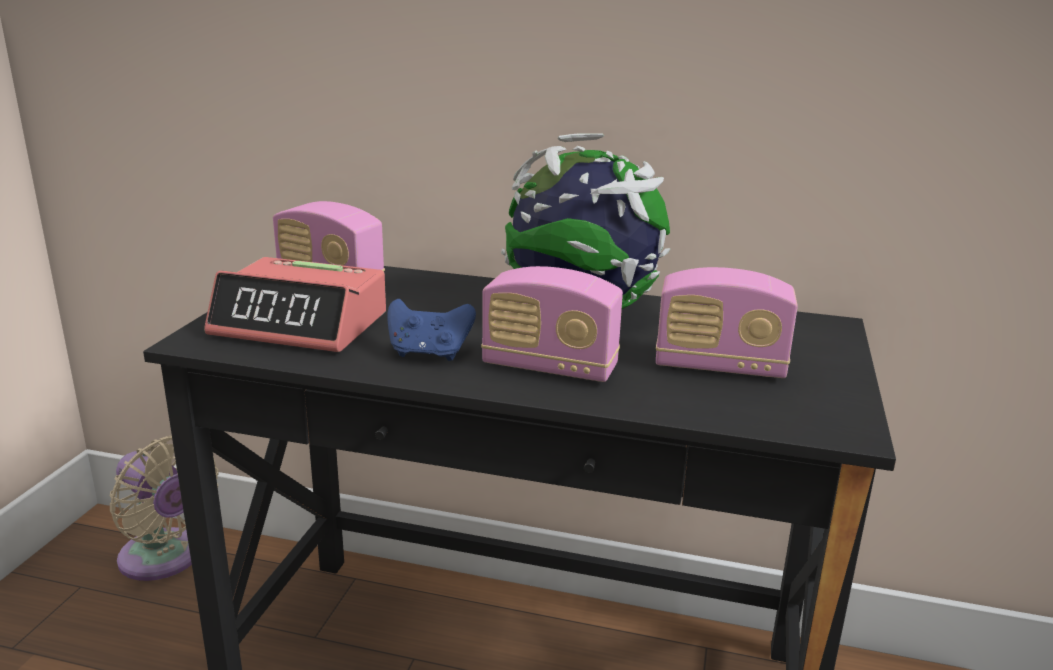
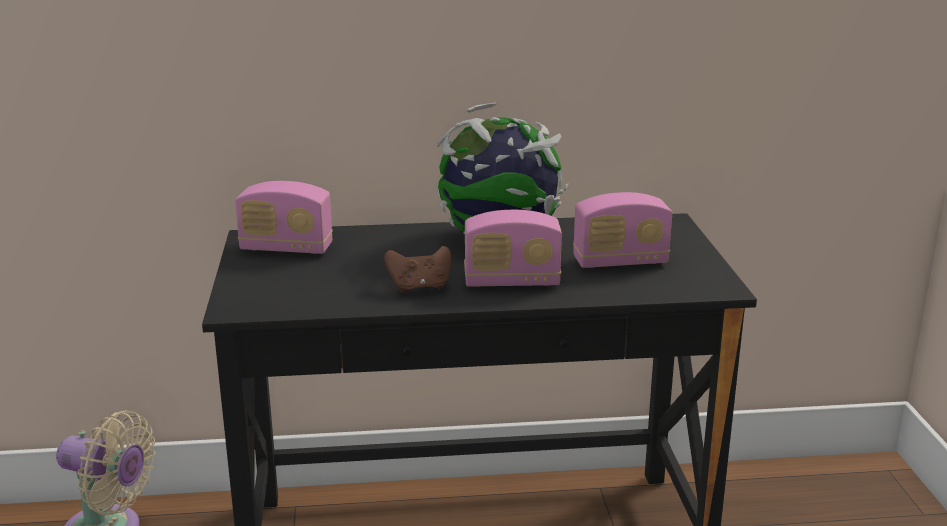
camera: 20 degrees left, 0 degrees up
alarm clock [204,257,386,352] -> none
blue game controller [387,299,476,361] -> brown game controller [384,246,451,293]

